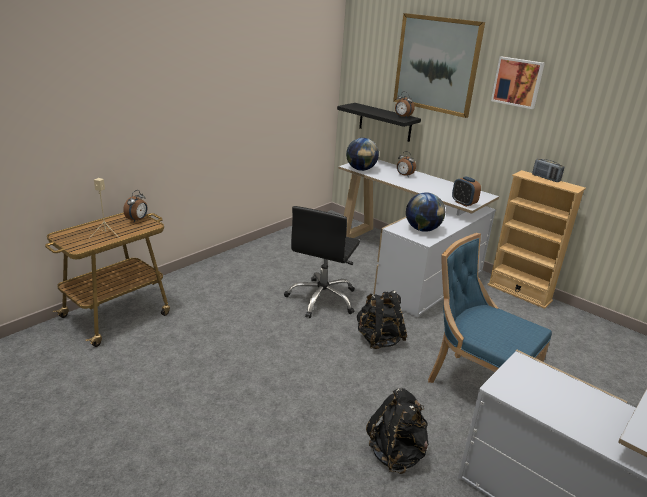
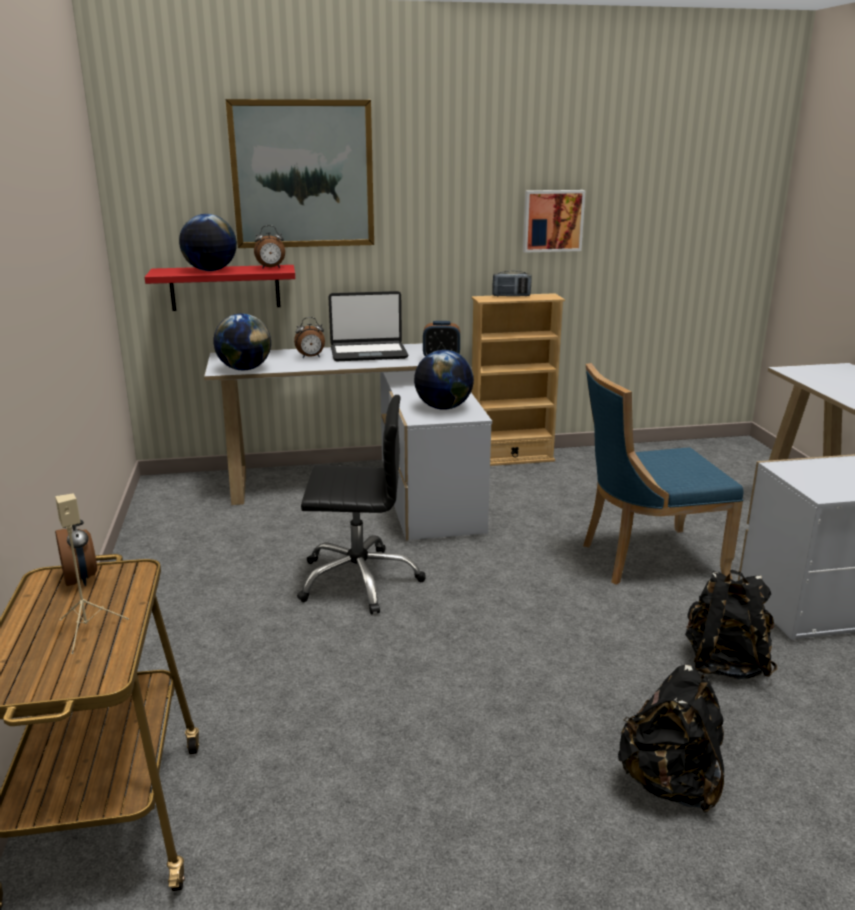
camera: 50 degrees left, 5 degrees down
black office chair [284,206,360,318] -> black office chair turned 60 degrees counterclockwise [297,395,426,615]
black shelf [337,103,421,142] -> red shelf [145,265,295,311]
black backpack [357,290,407,349] -> black backpack moved to [618,665,724,813]
picture [491,57,545,109] -> picture moved to [523,190,586,253]
none -> globe [179,214,237,271]
none -> laptop [328,291,408,361]

